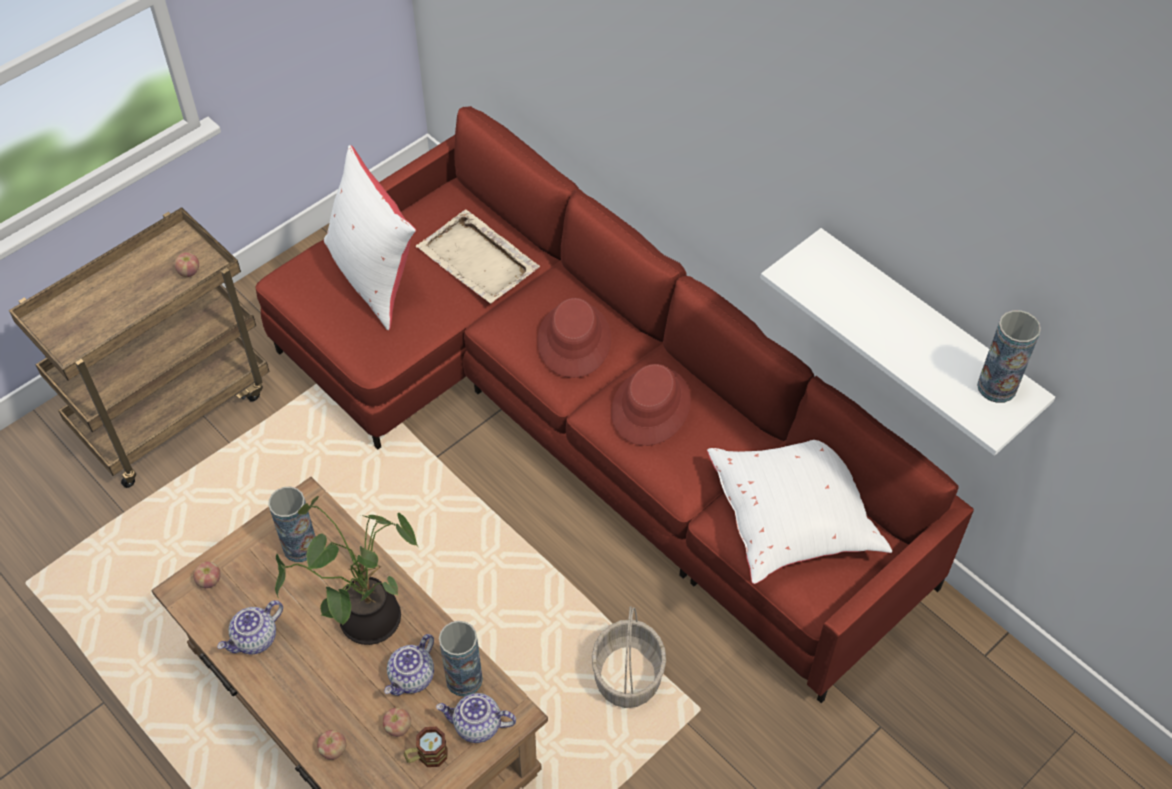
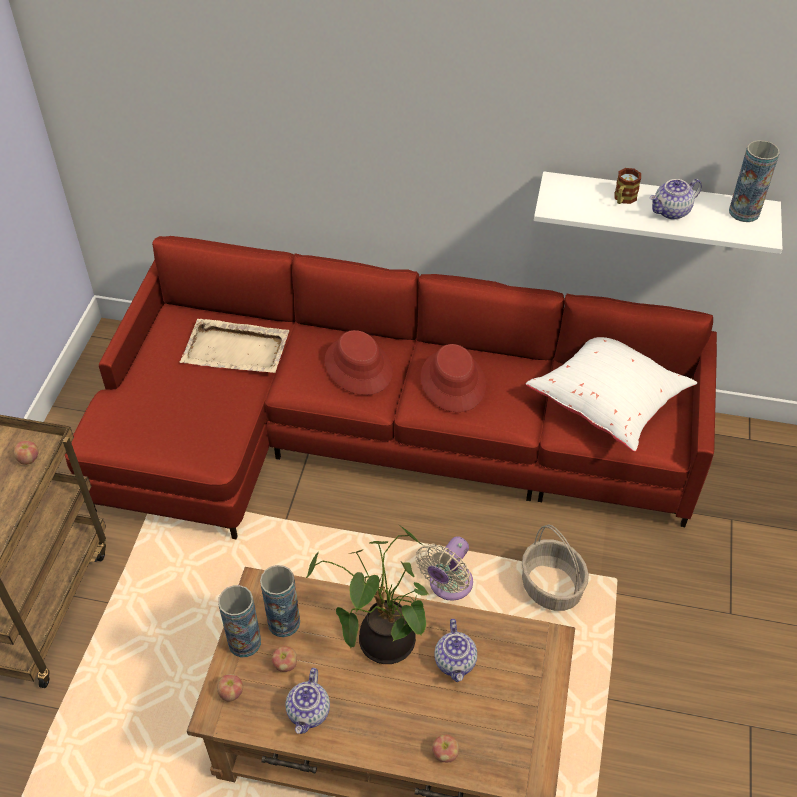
camera: 35 degrees left, 5 degrees down
white pillow [324,145,416,330] -> none
apple [383,708,411,737] -> apple moved to [272,646,297,672]
mug [404,727,447,767] -> mug moved to [614,168,641,204]
teapot [436,693,516,743] -> teapot moved to [650,179,702,220]
vase [439,621,483,697] -> vase moved to [218,585,261,657]
none -> beige fan [416,536,473,601]

